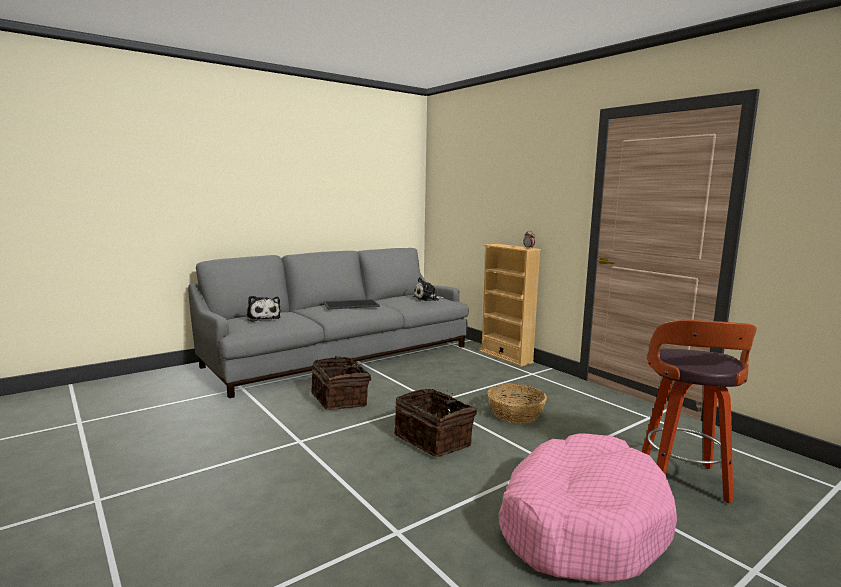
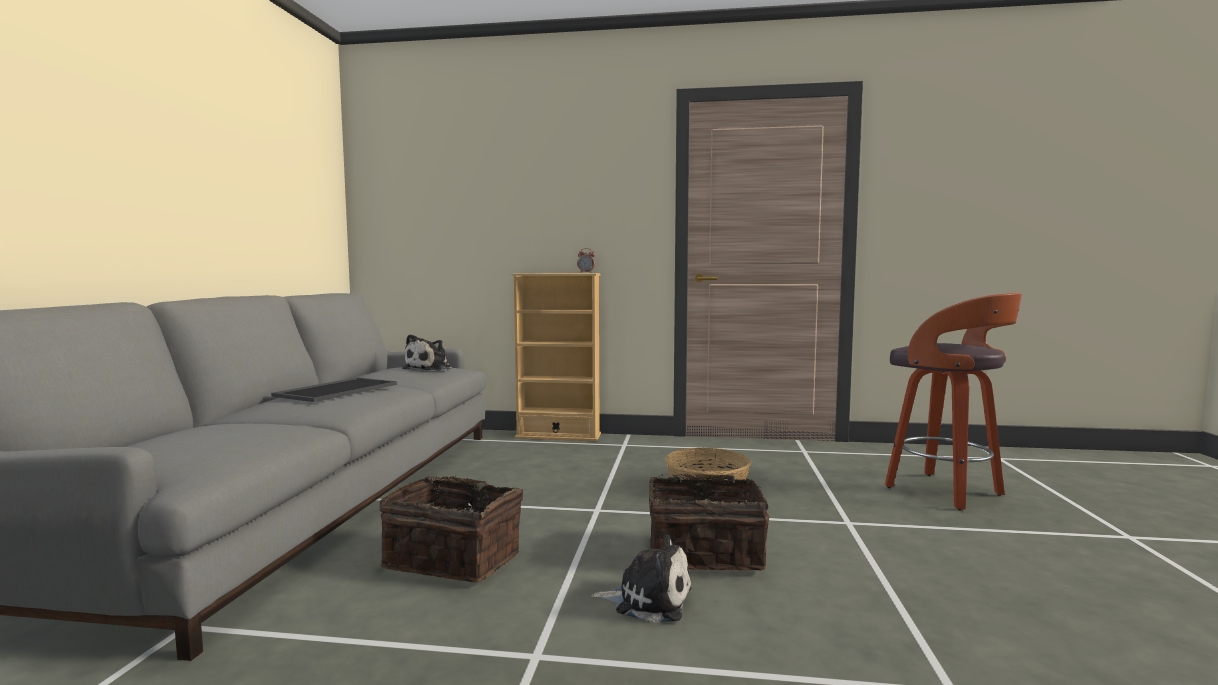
camera: 45 degrees left, 5 degrees down
plush toy [247,296,281,322] -> plush toy moved to [591,534,691,623]
pink dog bed [499,433,677,583] -> none

